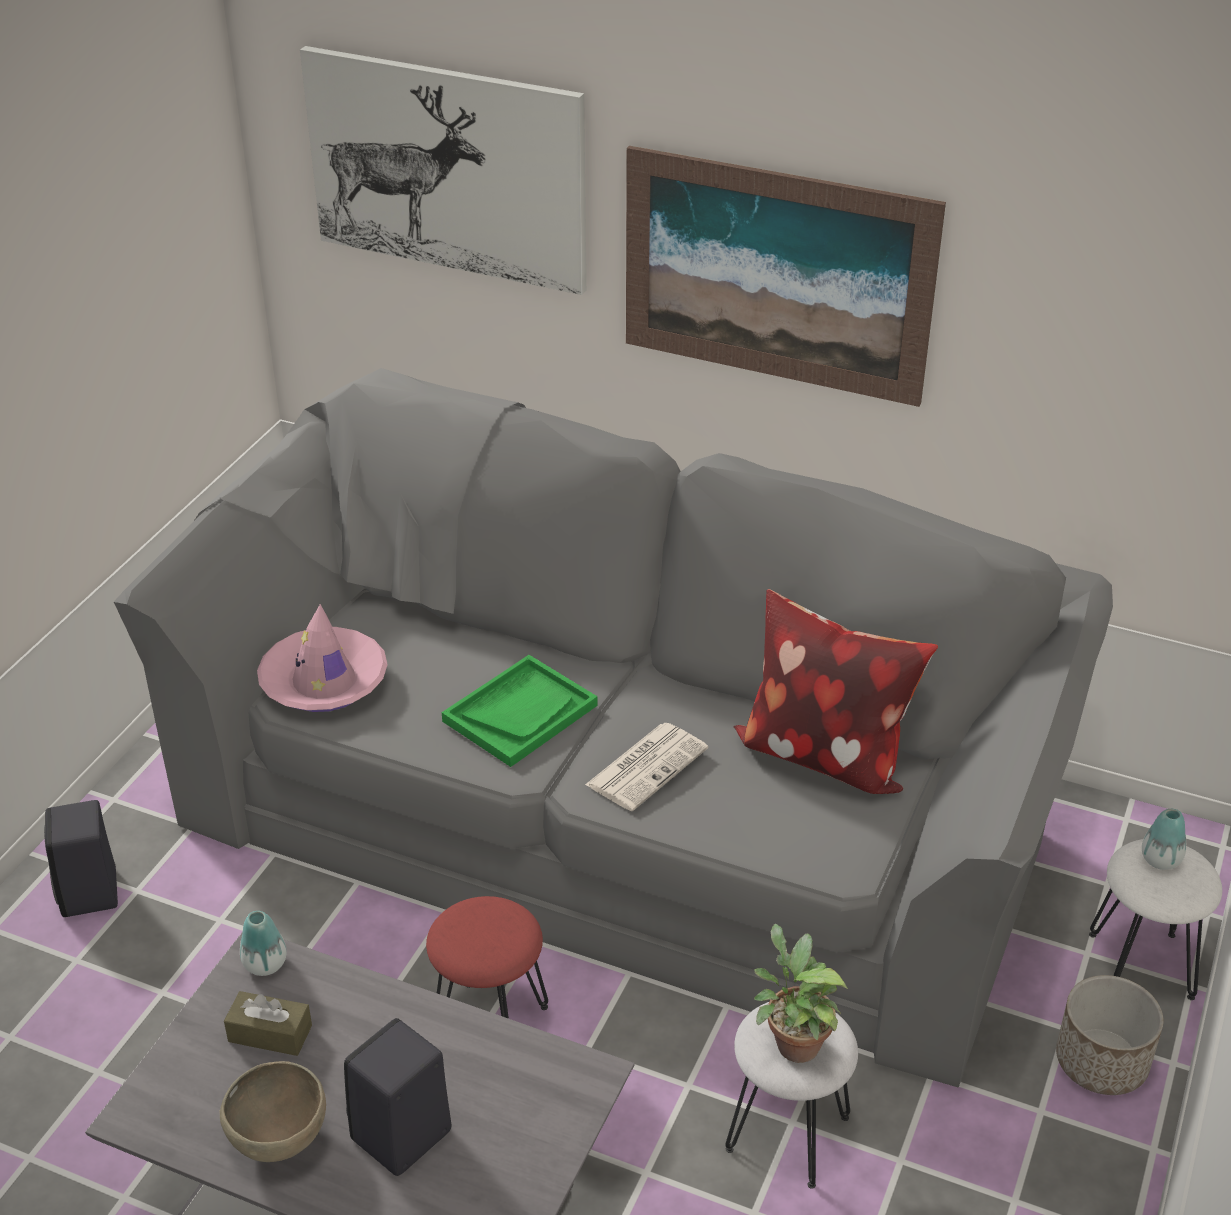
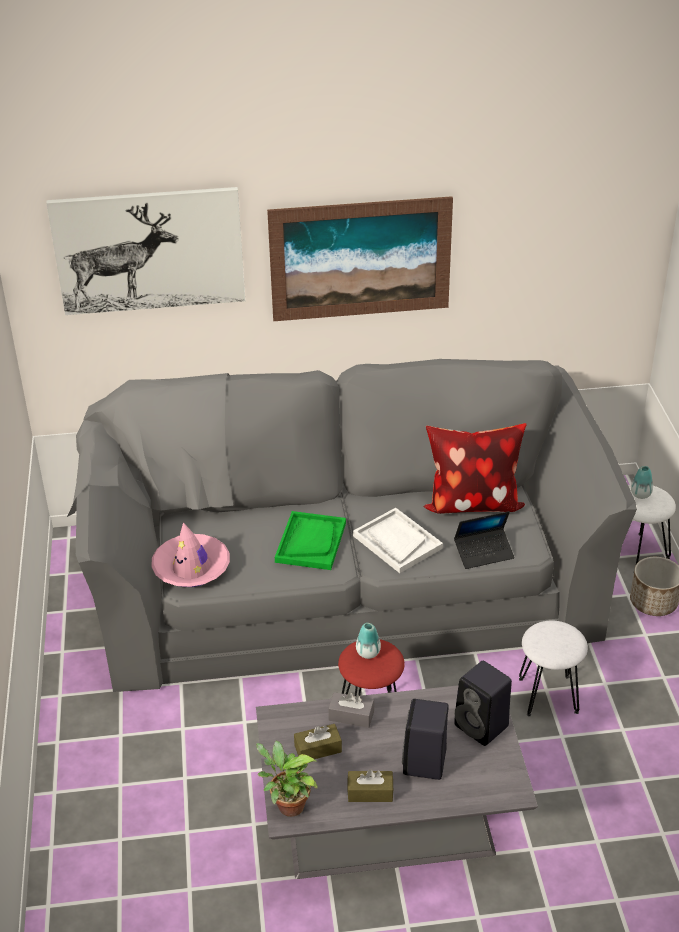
camera: 30 degrees left, 0 degrees up
black speaker [44,800,118,917] -> black speaker moved to [454,661,512,746]
brown bowl [219,1061,326,1162] -> brown tissue box [347,769,394,802]
vase [240,911,287,976] -> vase moved to [356,623,381,659]
newspaper [585,723,708,811] -> white tray [353,508,443,573]
potted plant [754,924,848,1063] -> potted plant moved to [256,741,318,817]
none -> grey tissue box [328,692,374,728]
none -> laptop [454,511,515,569]

